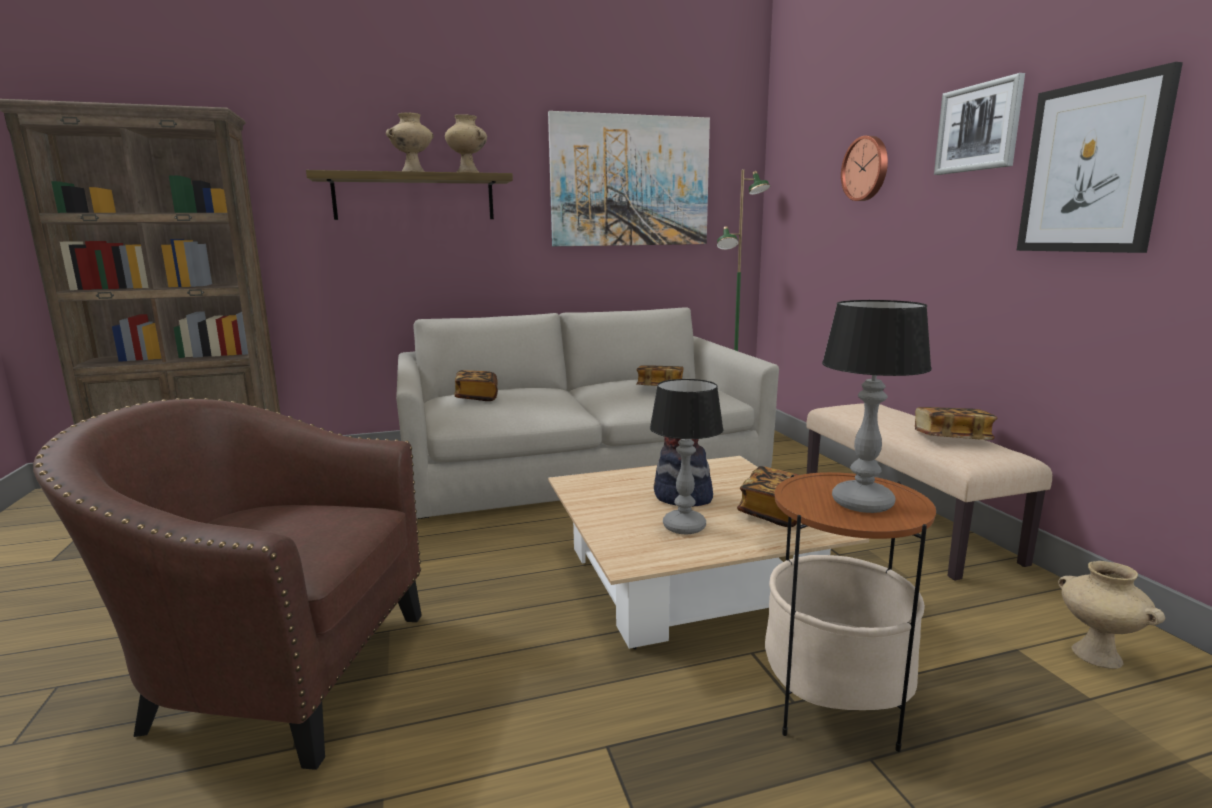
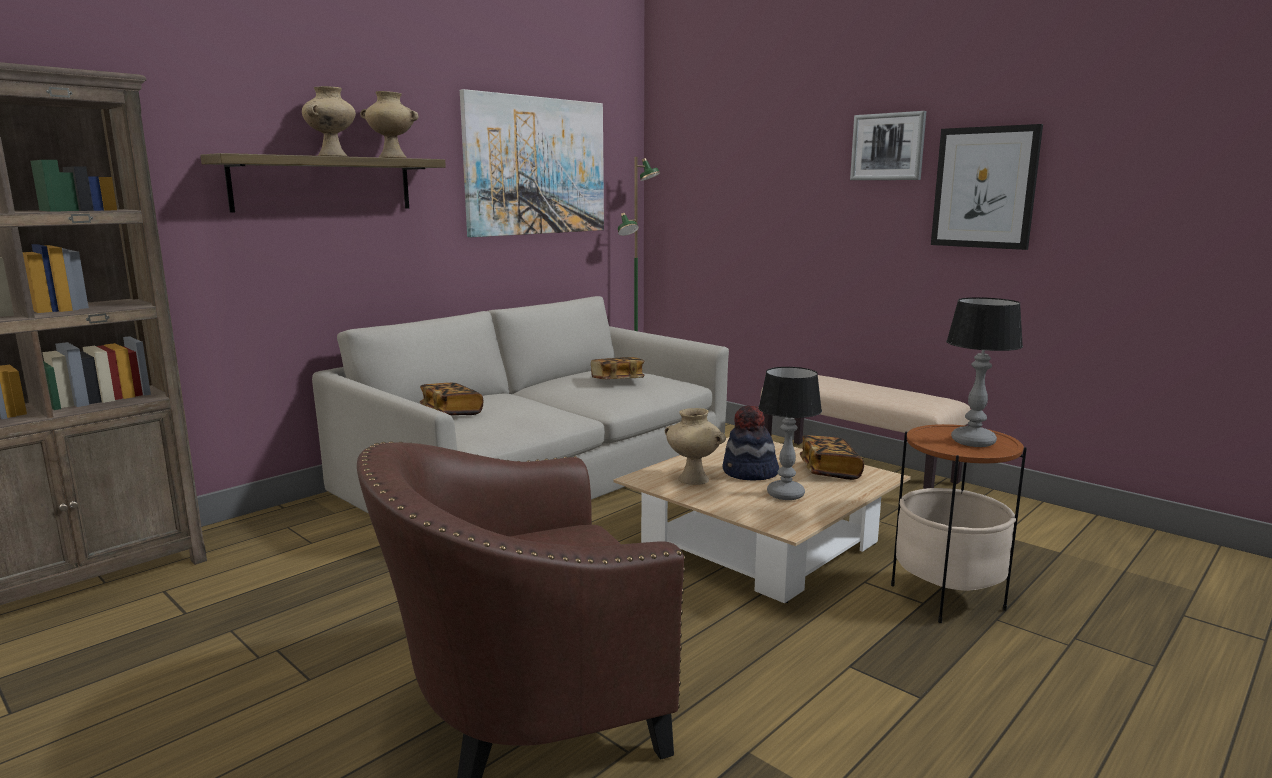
camera: 30 degrees left, 0 degrees up
wall clock [841,136,888,201] -> none
book [915,407,997,440] -> none
beige vase [1058,561,1165,669] -> beige vase moved to [665,408,726,485]

